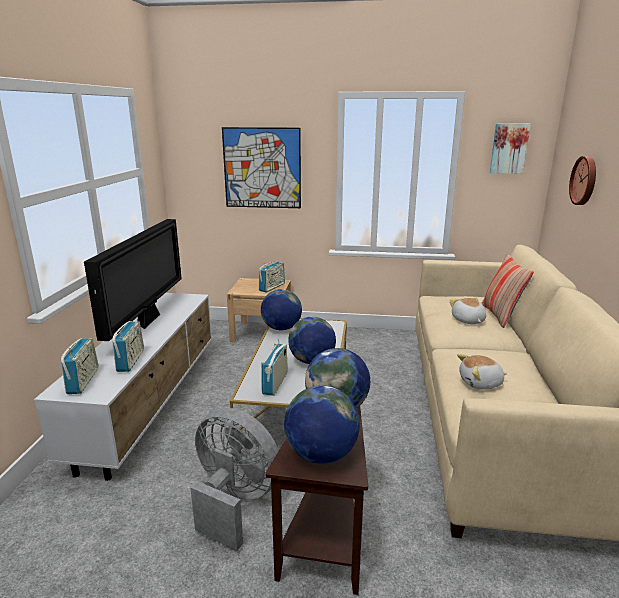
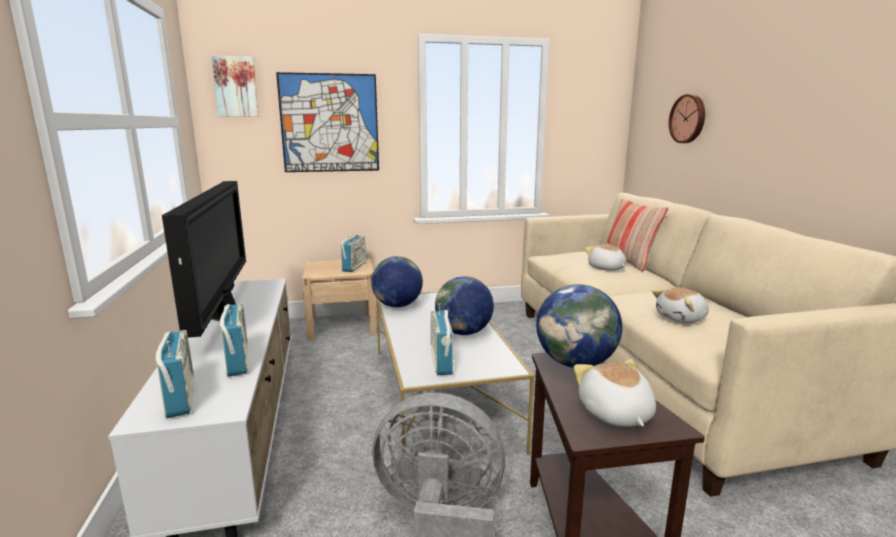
camera: 20 degrees left, 5 degrees down
globe [284,385,360,464] -> plush toy [574,359,656,427]
picture [490,123,531,174] -> picture moved to [212,55,259,117]

